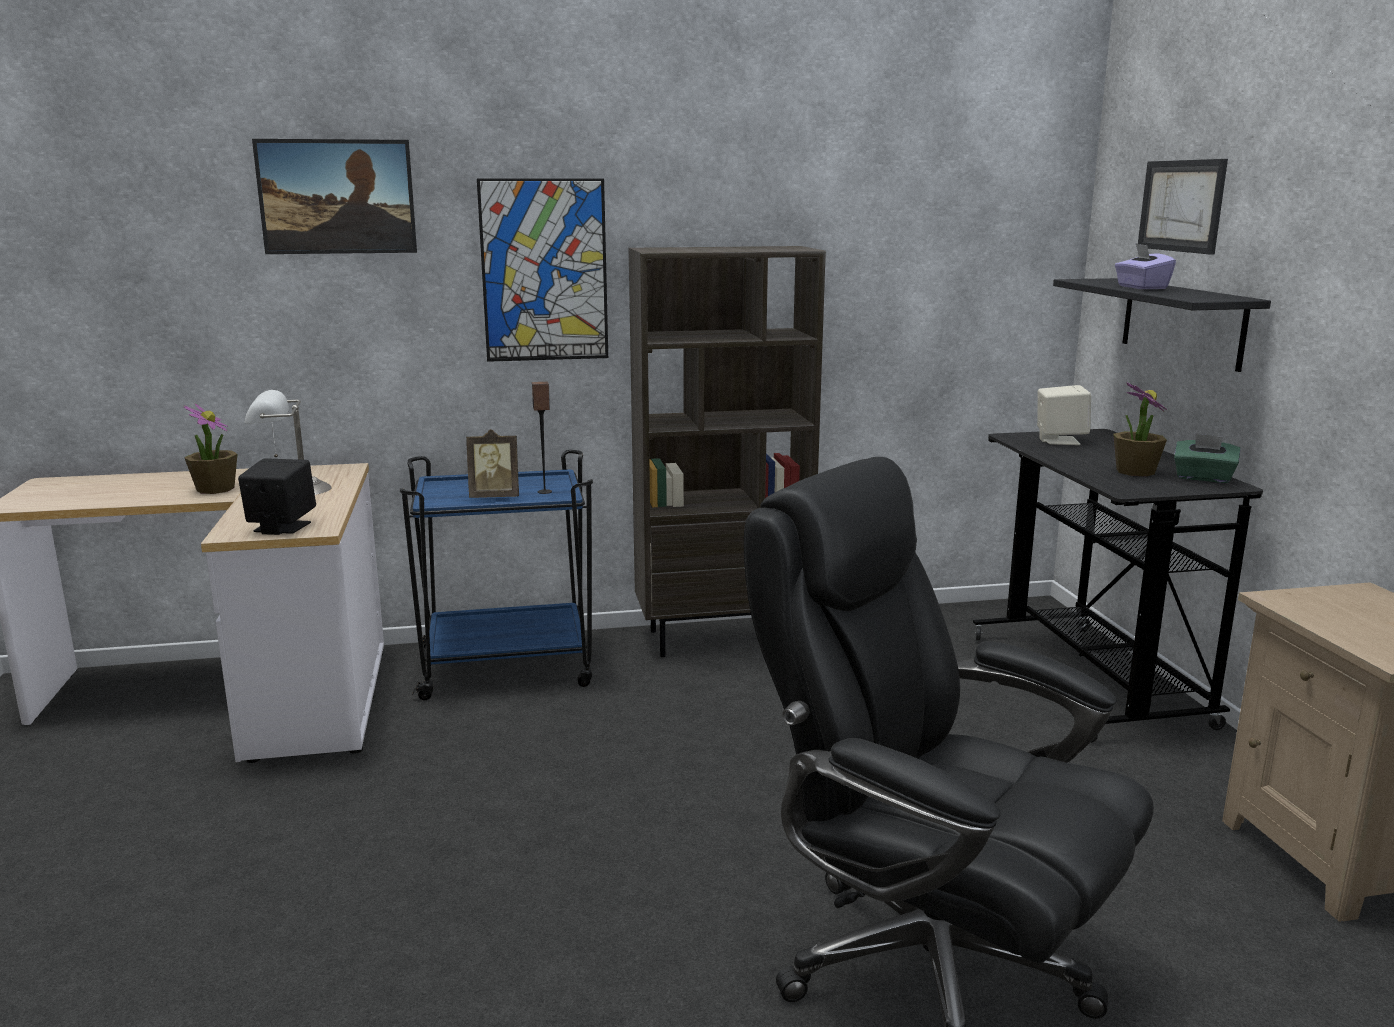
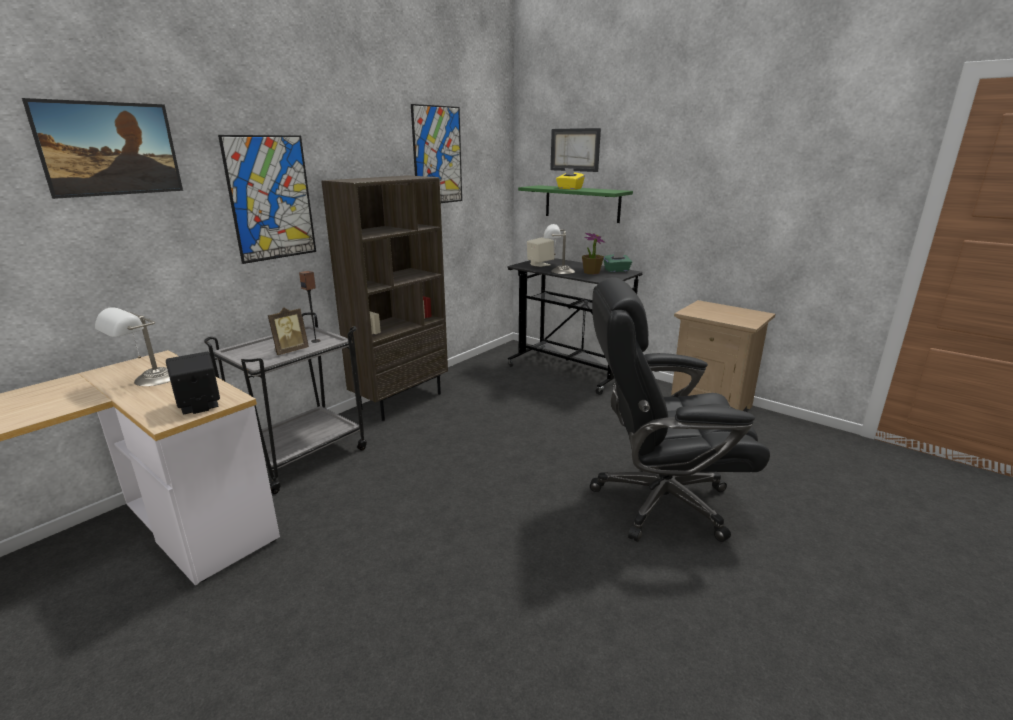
camera: 40 degrees left, 5 degrees up
potted plant [184,404,237,494] -> none
blue cart [400,450,593,700] -> grey cart [204,313,367,494]
black shelf [1053,278,1271,372] -> green shelf [518,185,633,223]
purple tissue box [1115,244,1176,289] -> yellow tissue box [556,168,585,190]
none -> picture [411,104,462,203]
none -> white table lamp [544,224,575,274]

